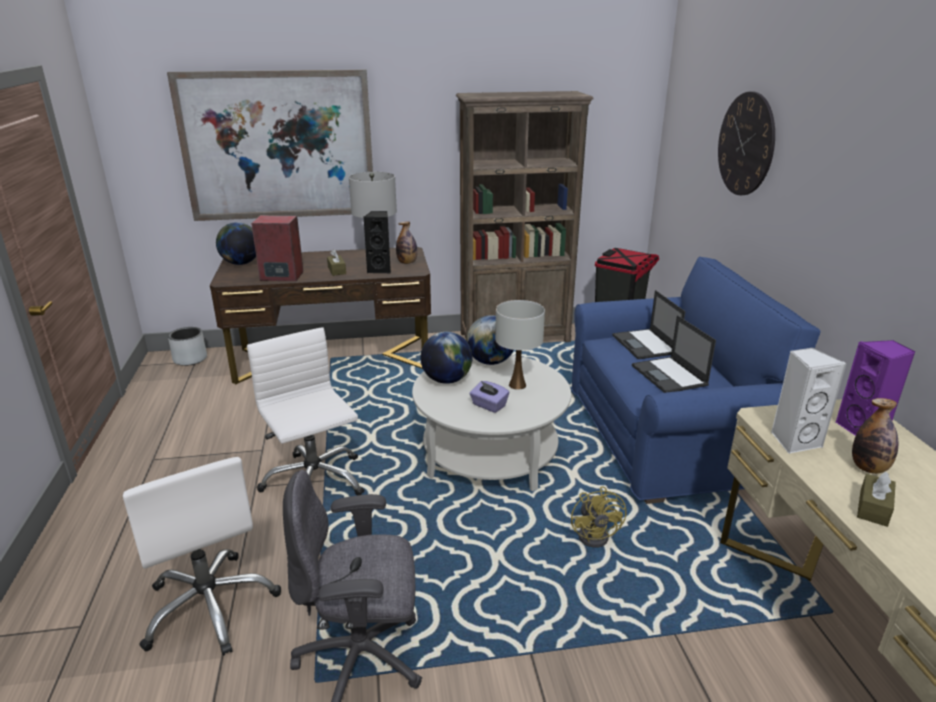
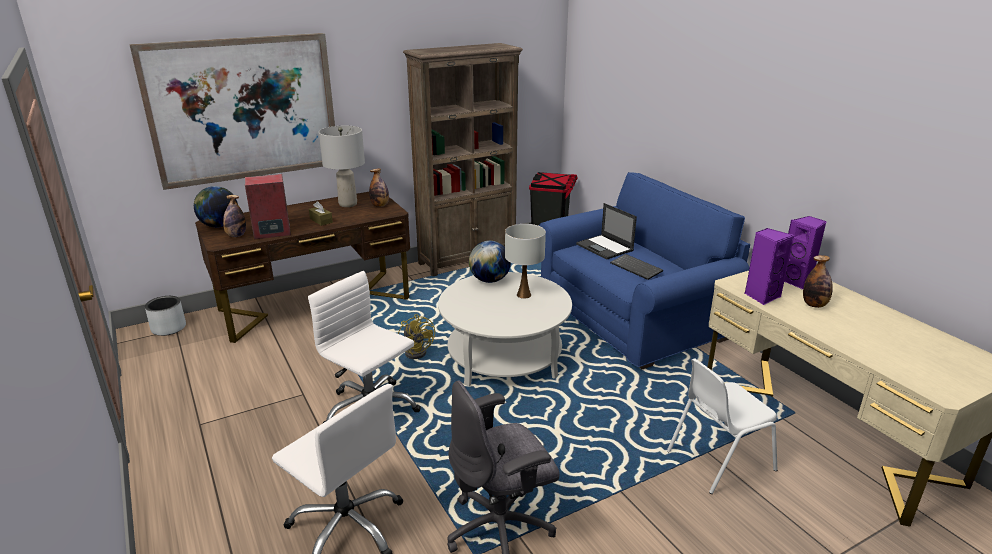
camera: 20 degrees left, 0 degrees up
black speaker [363,211,391,273] -> none
globe [421,332,473,384] -> none
purple tissue box [470,381,509,413] -> none
yellow fan [571,486,626,547] -> yellow fan moved to [398,314,435,359]
laptop [632,315,716,393] -> keyboard [610,254,663,280]
wall clock [718,92,775,195] -> none
white speaker [771,347,847,453] -> purple speaker [745,228,794,305]
brown tissue box [857,472,896,527] -> none
none -> bottle [223,195,246,237]
none -> white chair [667,359,777,494]

